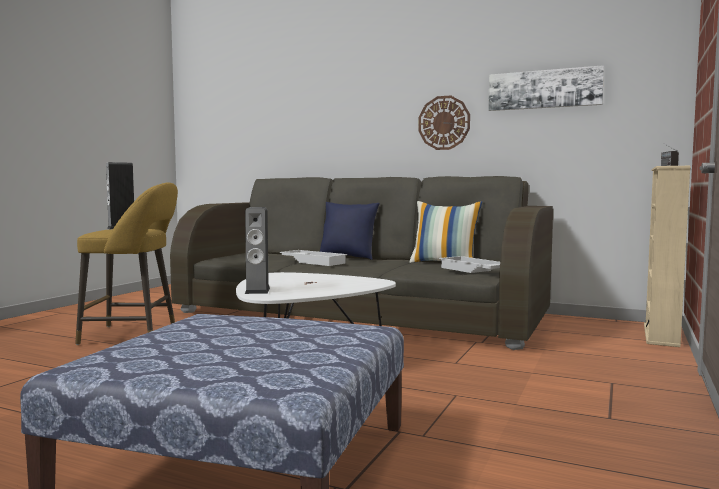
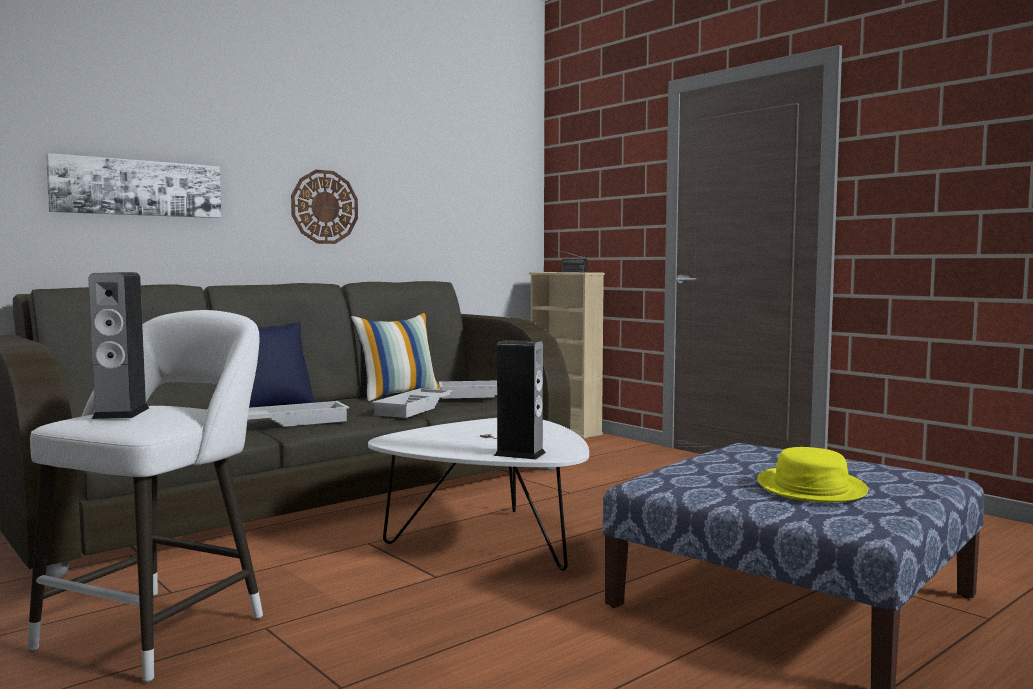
camera: 65 degrees left, 0 degrees up
yellow stool [75,182,178,345] -> white stool [28,310,263,683]
picture [488,65,604,111] -> picture moved to [46,153,221,218]
none -> white tray [371,388,453,418]
none -> yellow hat [757,447,868,502]

